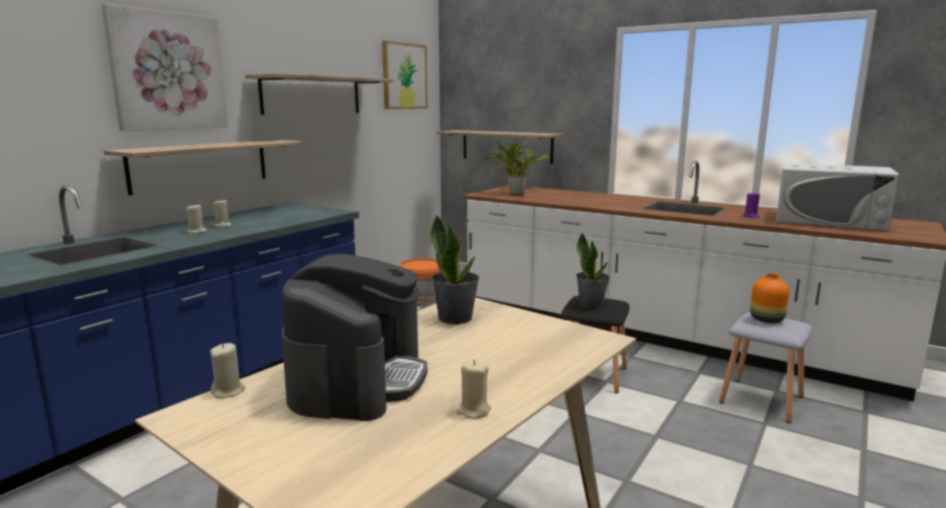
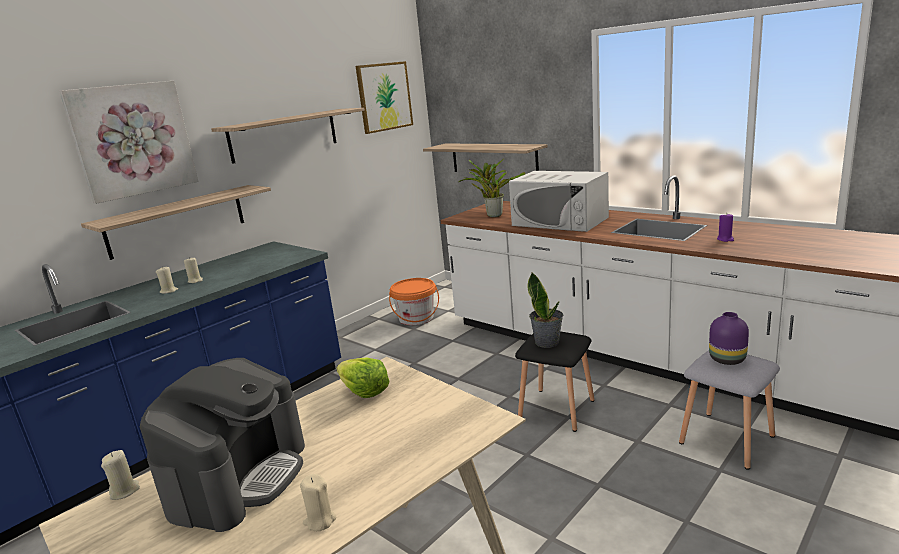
camera: 10 degrees right, 5 degrees up
potted plant [430,214,479,324] -> lettuce [336,357,390,398]
orange vase [750,274,789,323] -> purple vase [709,312,749,365]
white microwave [776,163,899,231] -> white microwave moved to [509,171,609,232]

